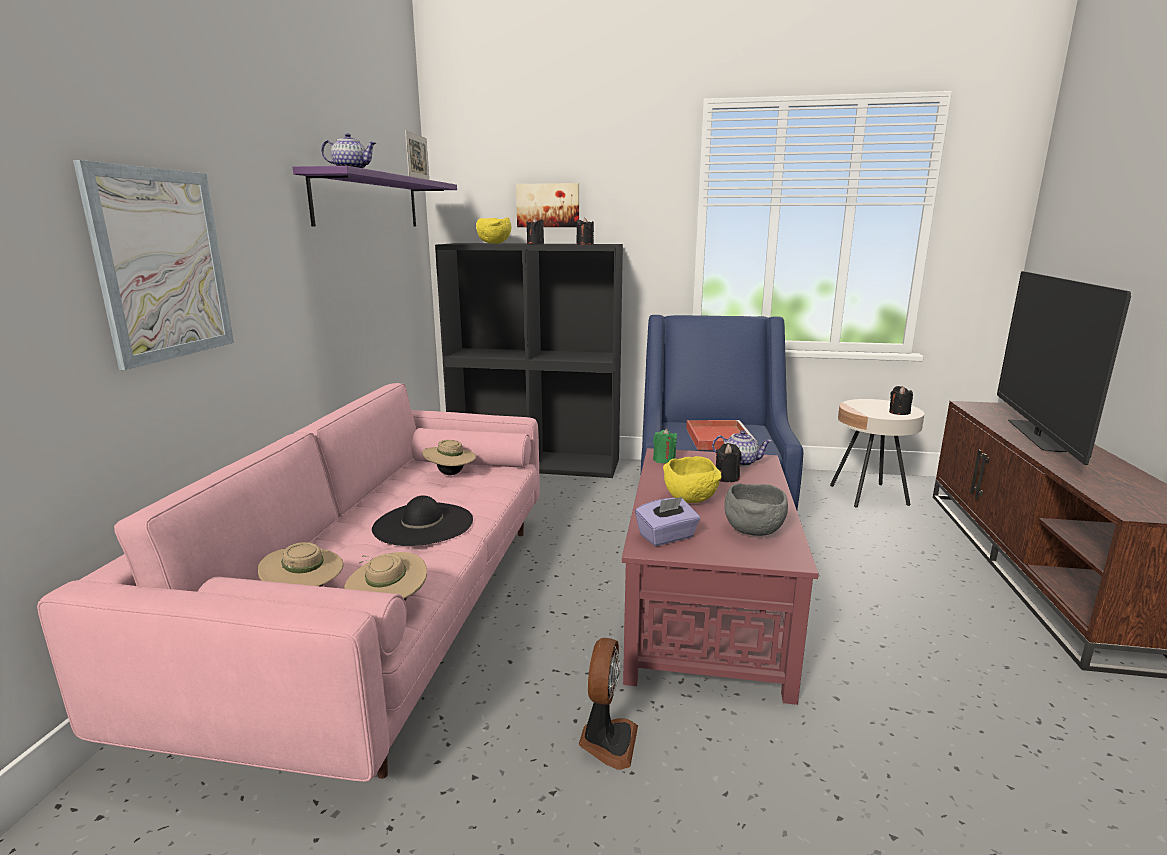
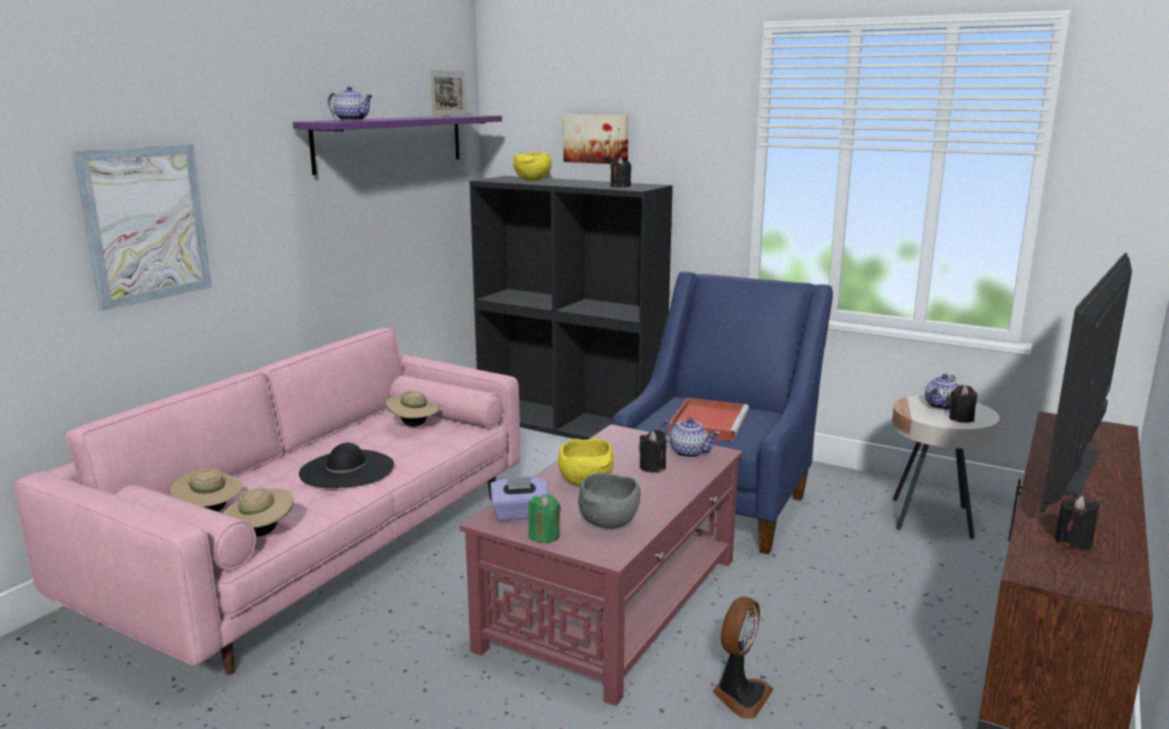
camera: 20 degrees right, 0 degrees up
black candle [527,217,544,244] -> black candle moved to [1055,496,1100,549]
fan [579,638,638,770] -> fan moved to [713,597,774,719]
green candle [653,429,677,464] -> green candle moved to [528,494,561,543]
none -> teapot [925,374,959,410]

